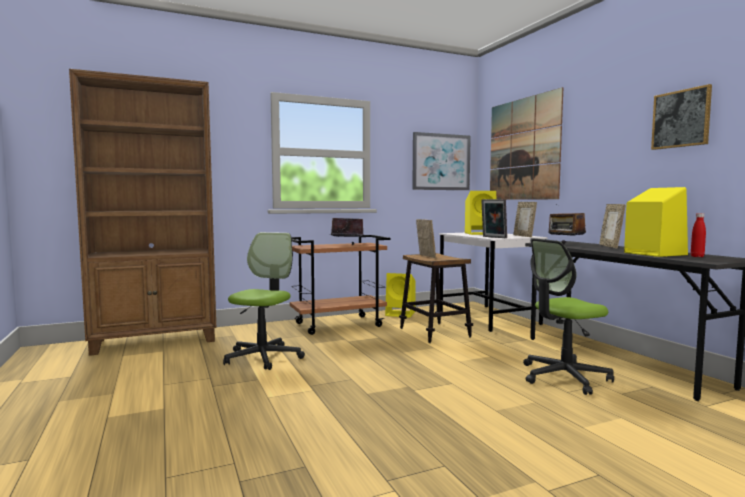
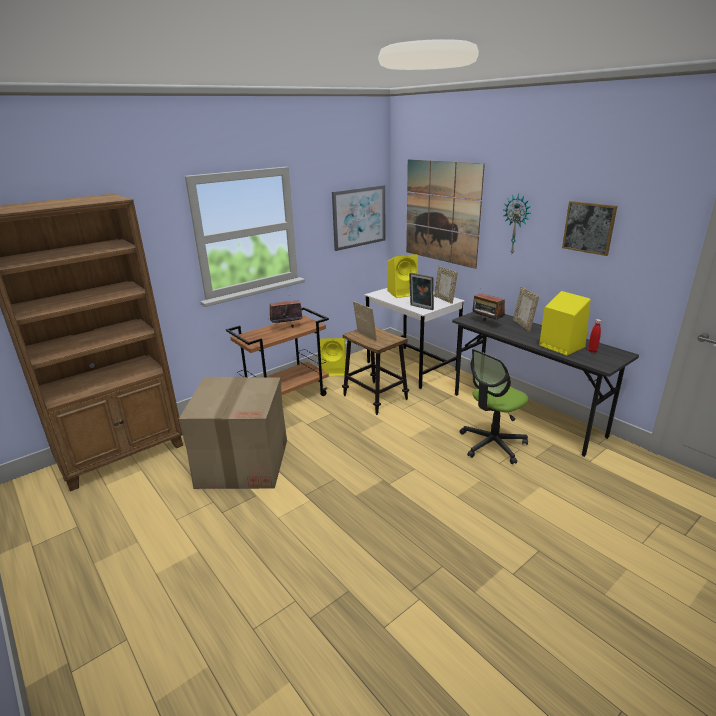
camera: 15 degrees left, 20 degrees up
office chair [223,232,305,370] -> cardboard box [179,377,287,489]
none -> wall clock [502,194,531,253]

